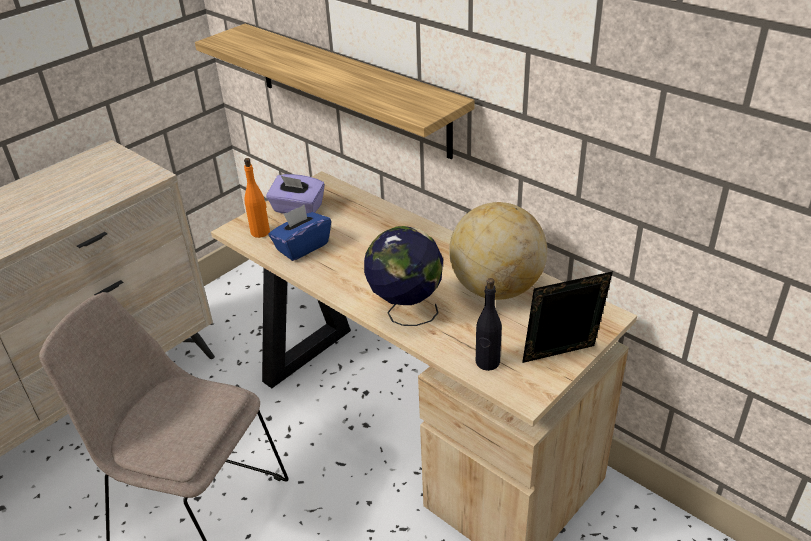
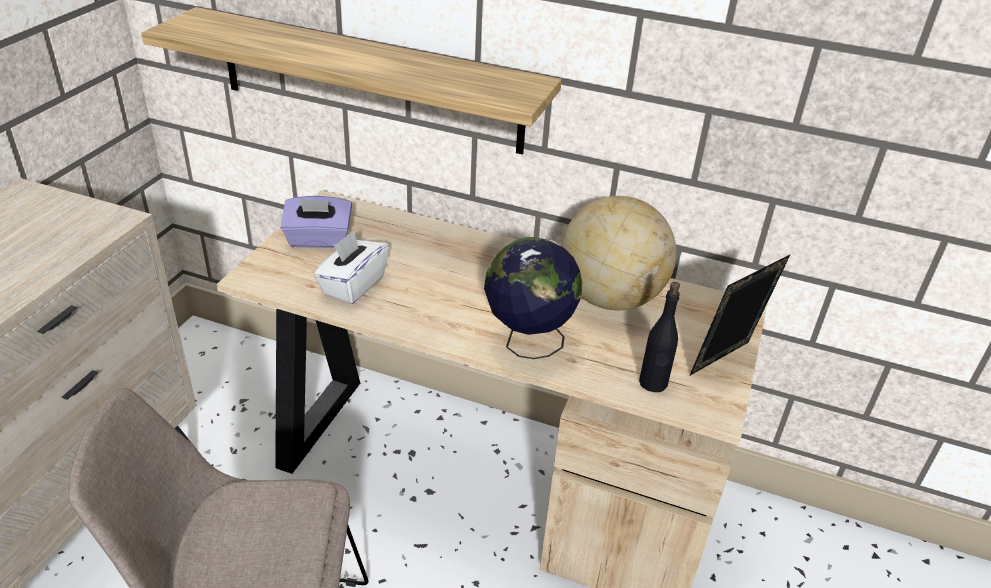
camera: 25 degrees left, 0 degrees up
orange bottle [244,158,270,238] -> none
blue tissue box [269,205,331,261] -> white tissue box [313,231,389,304]

